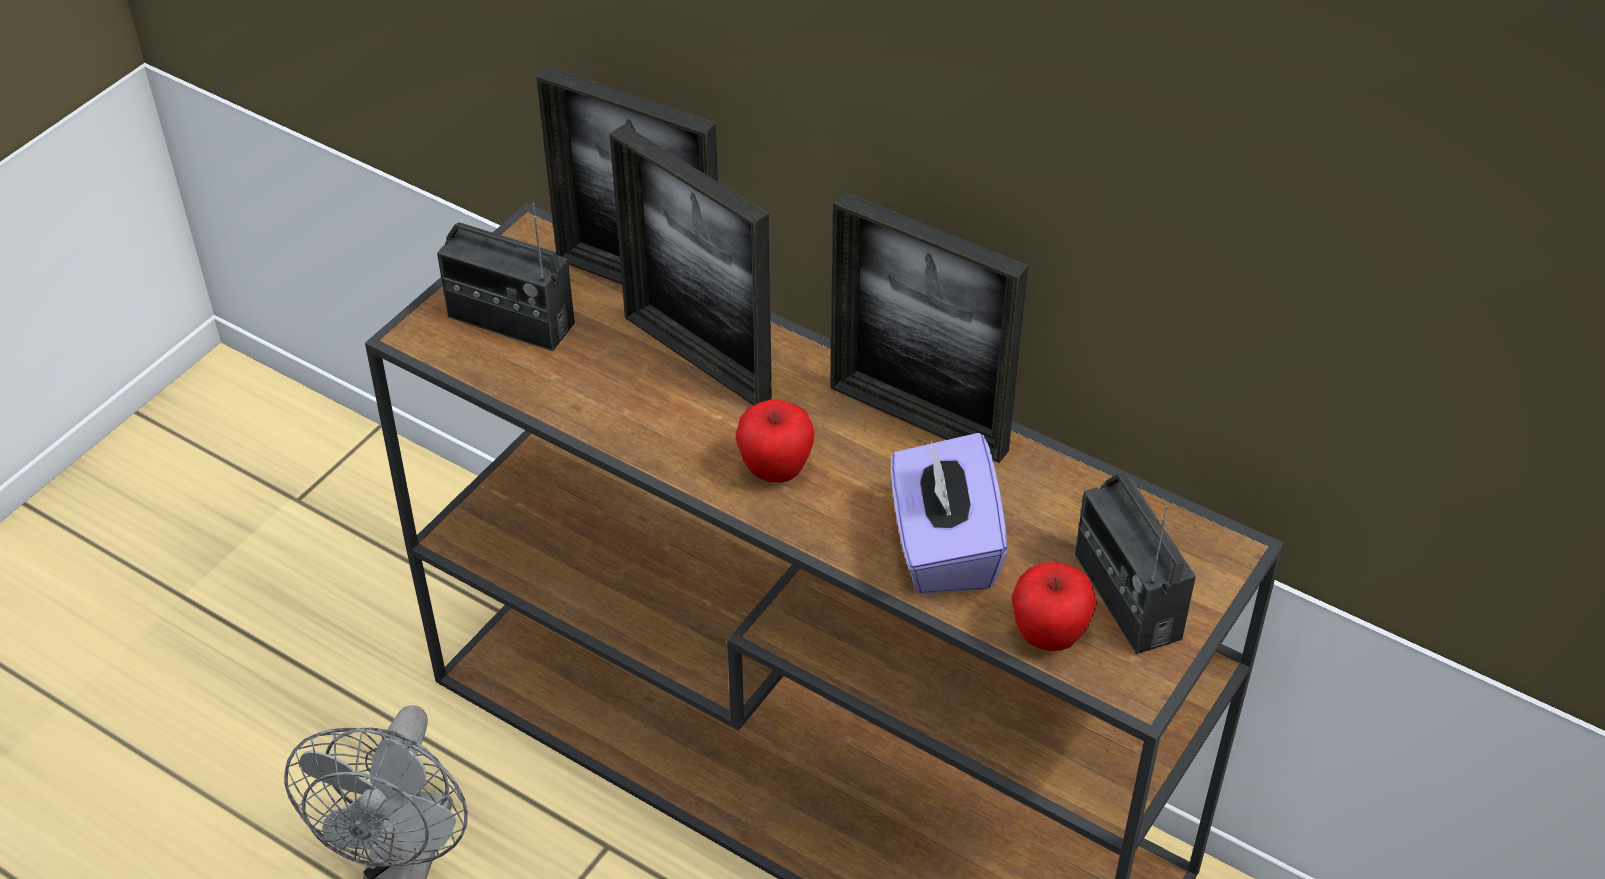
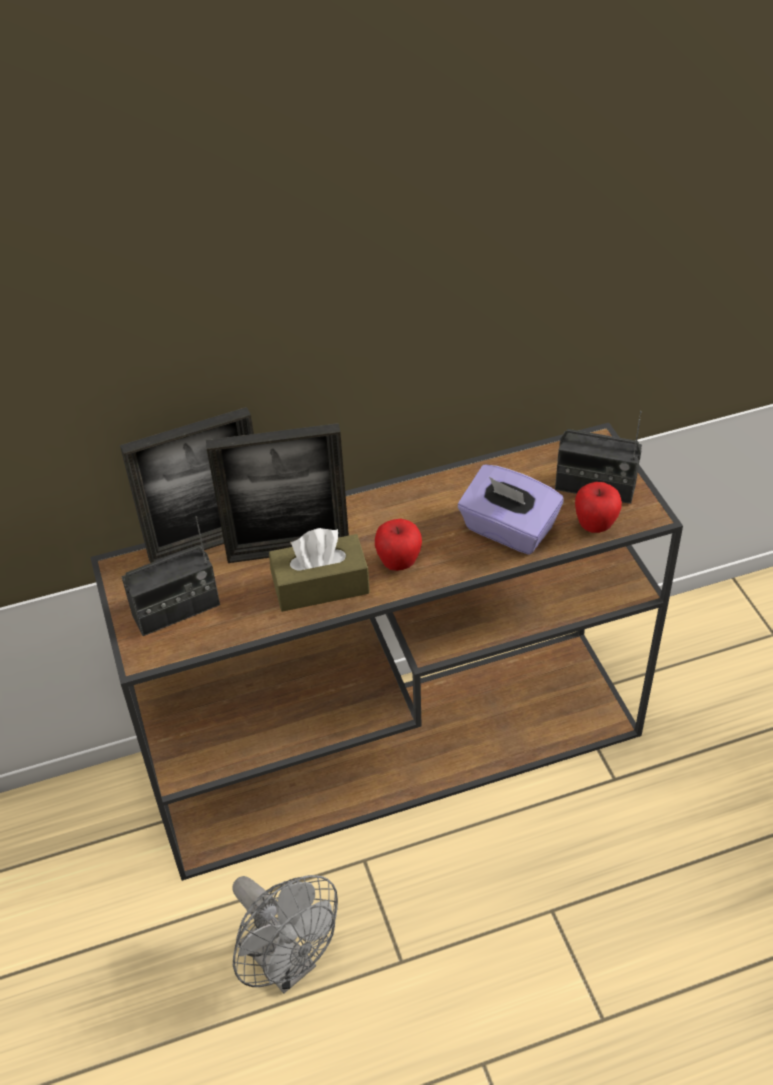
camera: 50 degrees left, 0 degrees up
picture frame [830,192,1028,463] -> none
none -> brown tissue box [269,528,370,612]

